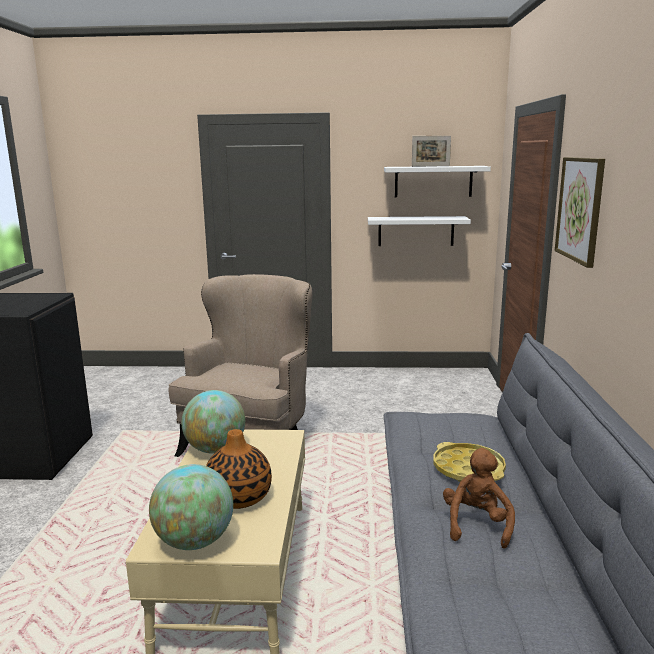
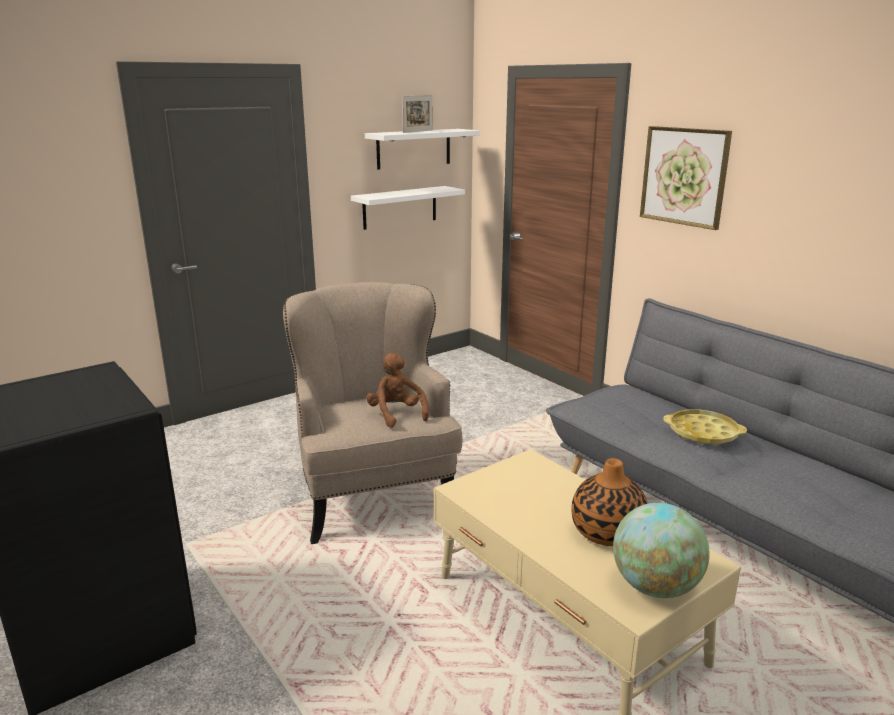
camera: 40 degrees left, 5 degrees up
globe [182,390,245,454] -> none
brown plush toy [443,448,515,549] -> brown plush toy moved to [366,353,429,428]

